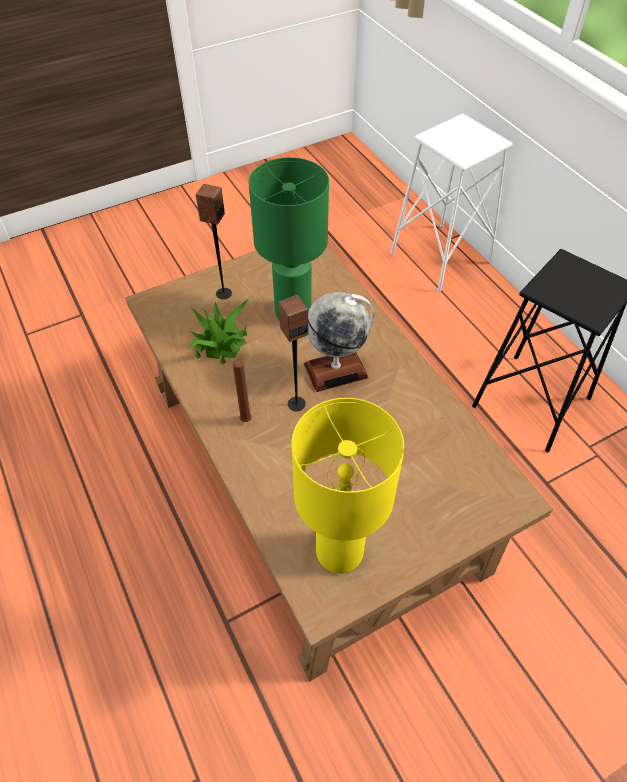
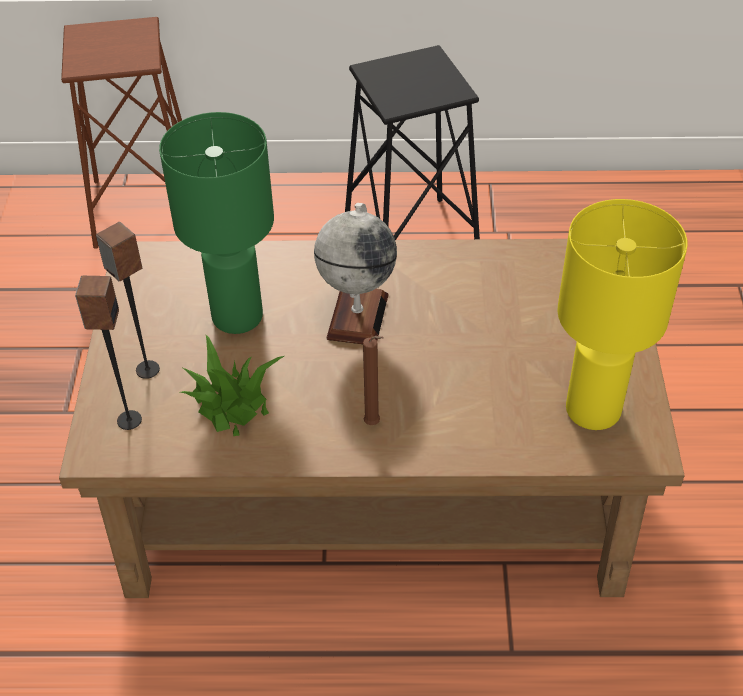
camera: 60 degrees left, 5 degrees down
speaker [278,295,308,411] -> speaker moved to [75,276,142,430]
white stool [390,114,513,292] -> brown stool [61,17,182,249]

